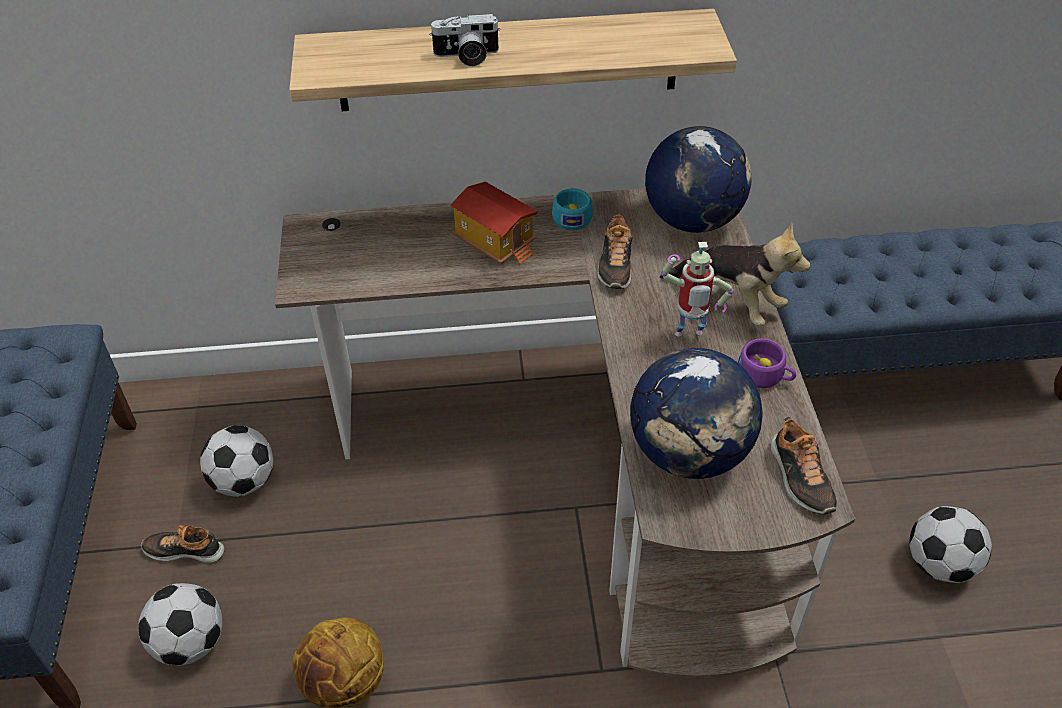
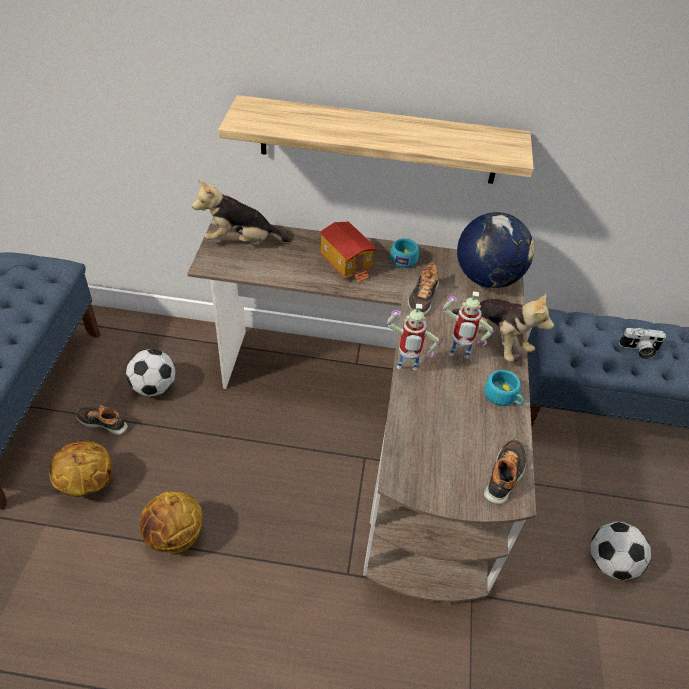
camera: 10 degrees right, 0 degrees up
football [138,583,223,665] -> basketball [49,440,113,497]
camera [429,14,500,66] -> camera moved to [619,328,666,359]
globe [630,348,763,479] -> none
purple cup [738,338,796,388] -> turquoise cup [484,370,525,406]
shoe [770,417,837,514] -> shoe turned 150 degrees counterclockwise [484,439,526,505]
none -> plush toy [192,180,291,242]
none -> toy robot [386,304,440,370]

